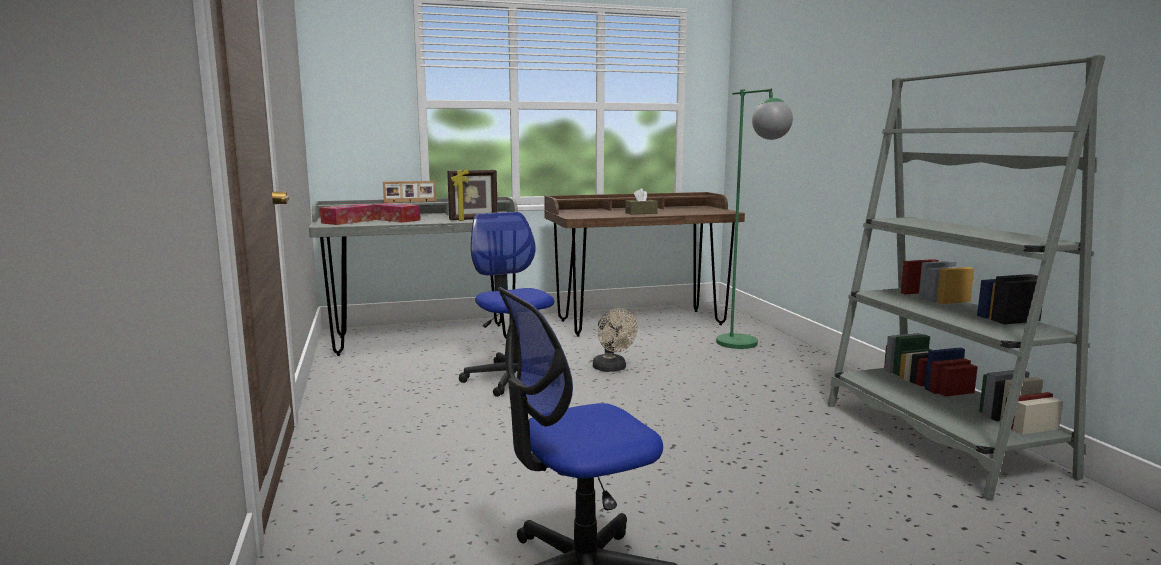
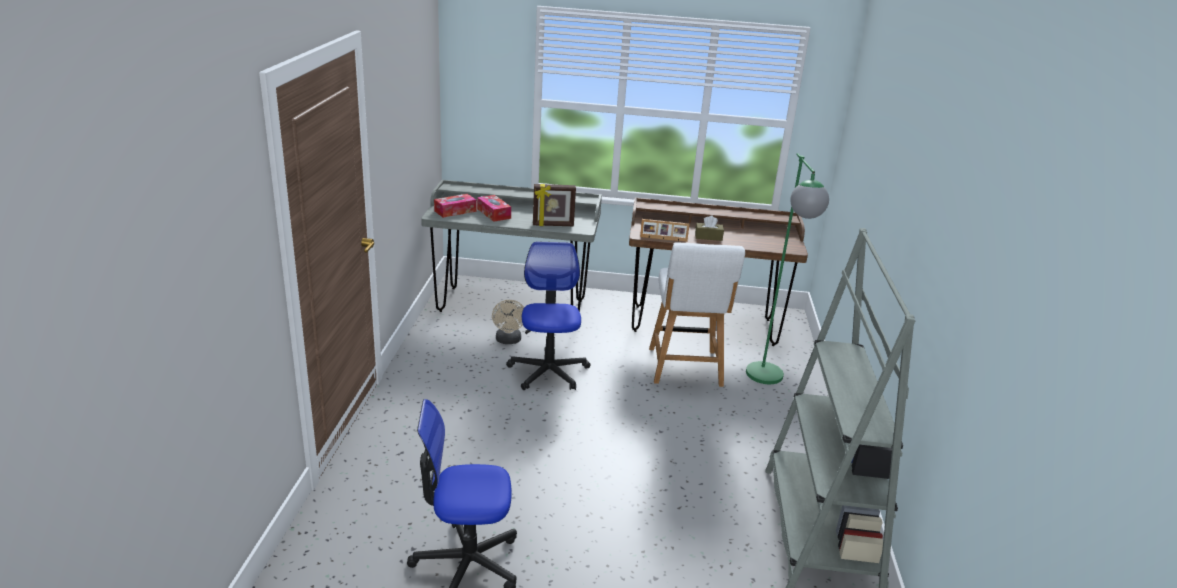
camera: 20 degrees right, 15 degrees up
picture frame [383,181,436,203] -> picture frame moved to [640,219,689,242]
beige fan [593,309,638,372] -> beige fan moved to [492,300,524,344]
none -> white chair [649,242,745,387]

